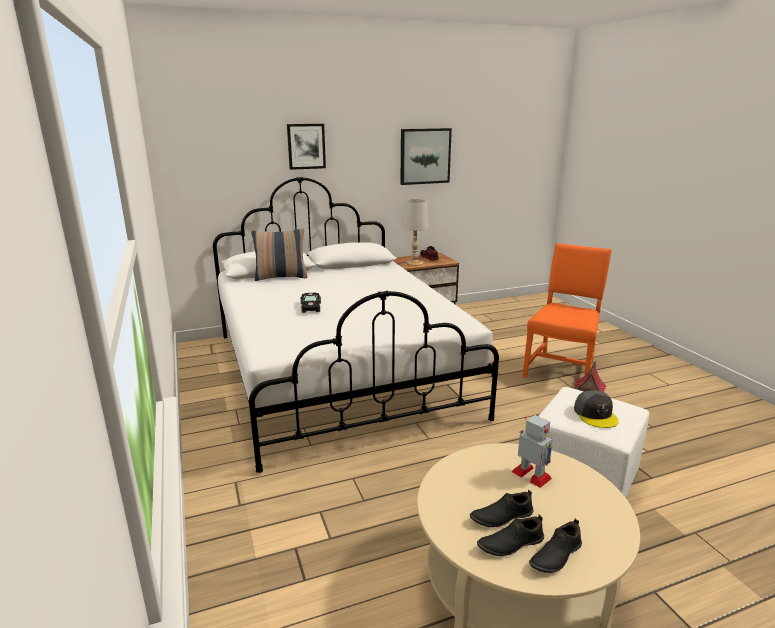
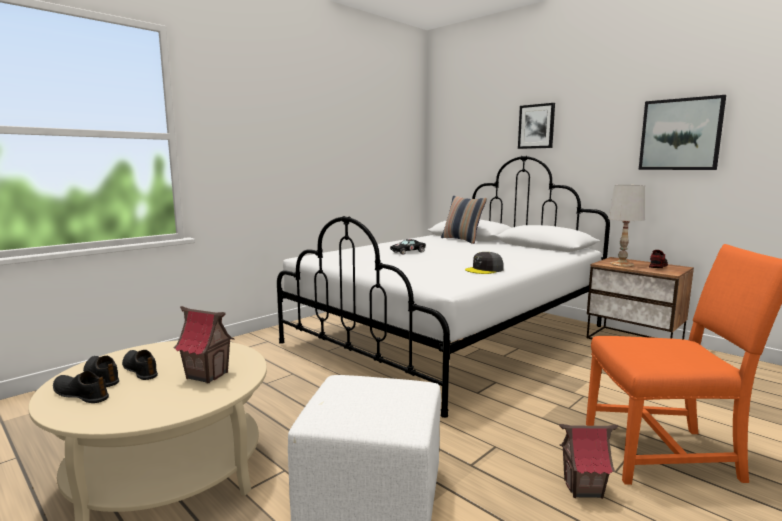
camera: 65 degrees right, 10 degrees down
toy robot [512,415,553,488] -> toy house [174,306,235,383]
grey cap [574,390,619,428] -> grey cap moved to [465,252,504,274]

